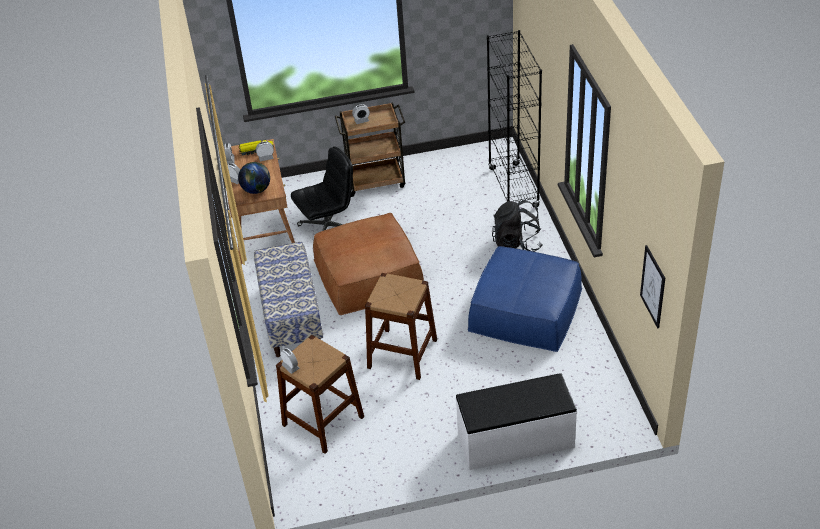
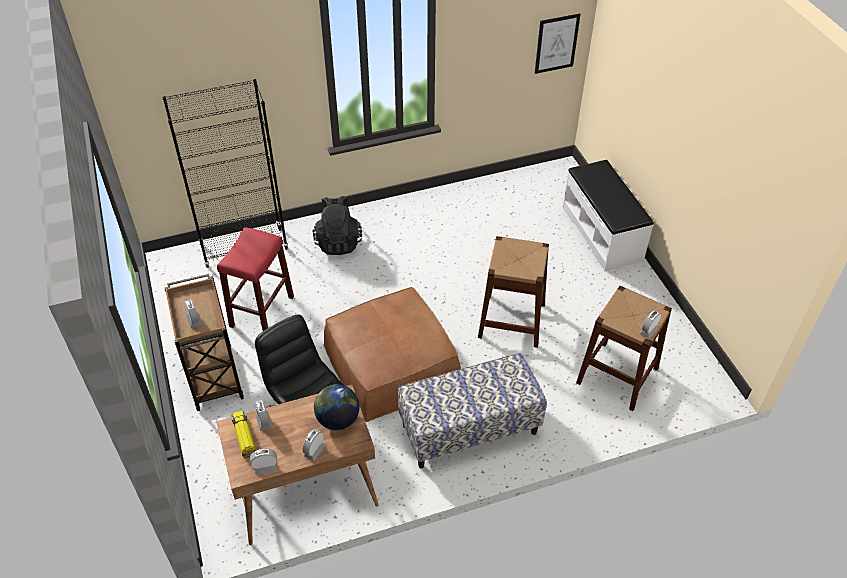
camera: 100 degrees left, 5 degrees up
blue ottoman [468,246,582,352] -> none
none -> red stool [217,227,294,331]

